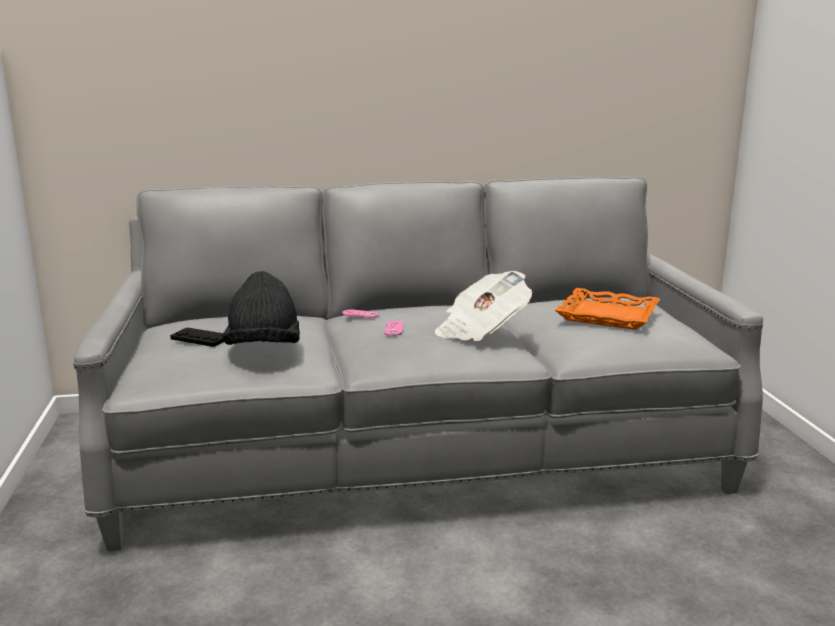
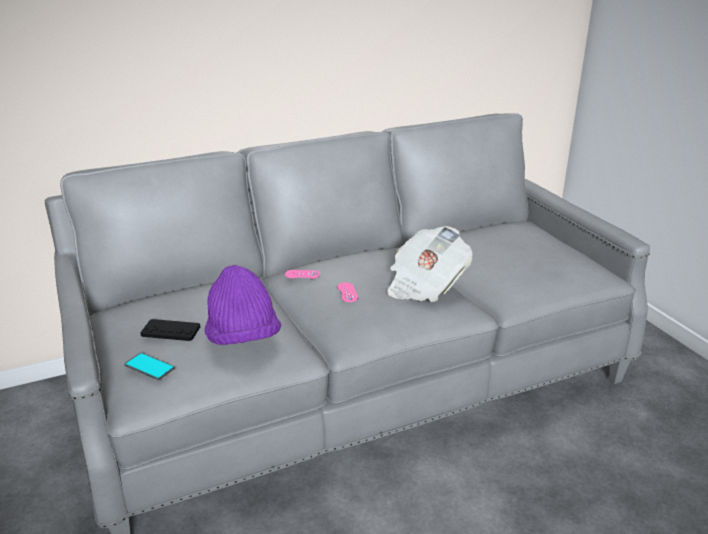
camera: 15 degrees left, 10 degrees up
black hat [222,271,300,345] -> purple hat [205,265,281,345]
orange tray [555,288,660,330] -> none
none -> phone [124,353,175,380]

